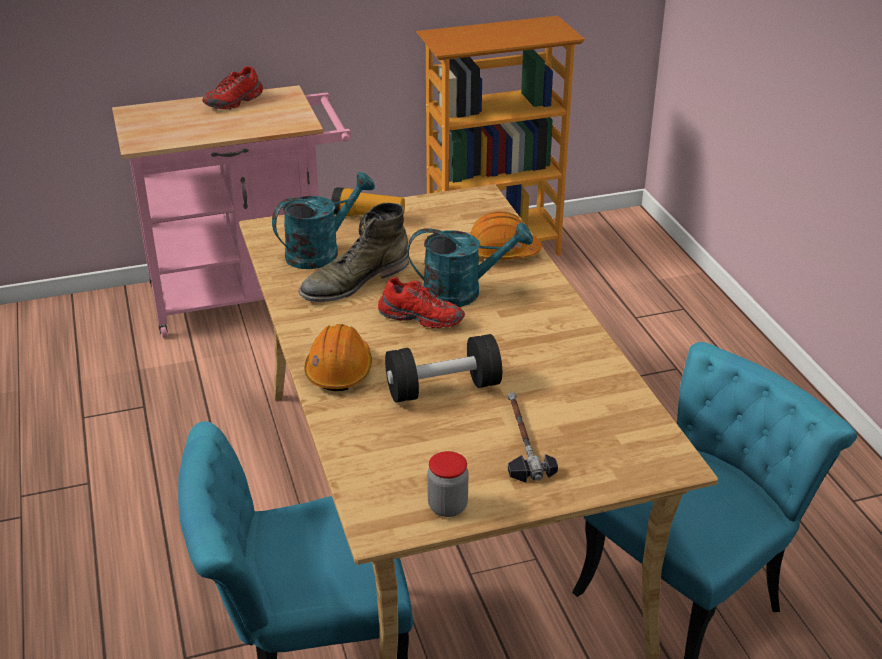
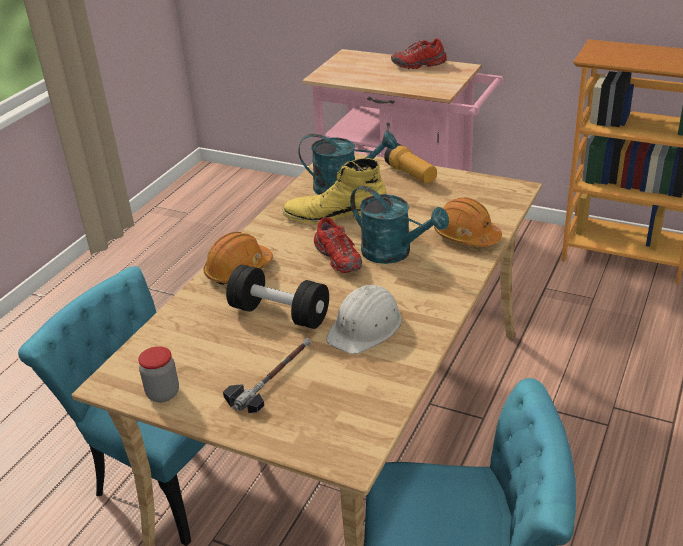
camera: 45 degrees right, 0 degrees up
green boot [299,203,409,302] -> yellow boot [282,158,387,224]
none -> white hard hat [326,285,402,354]

